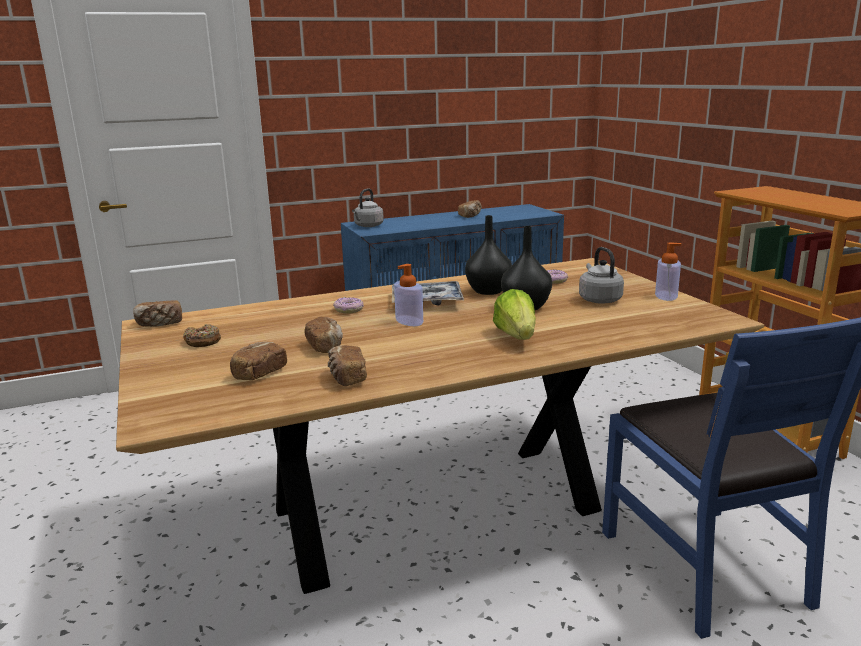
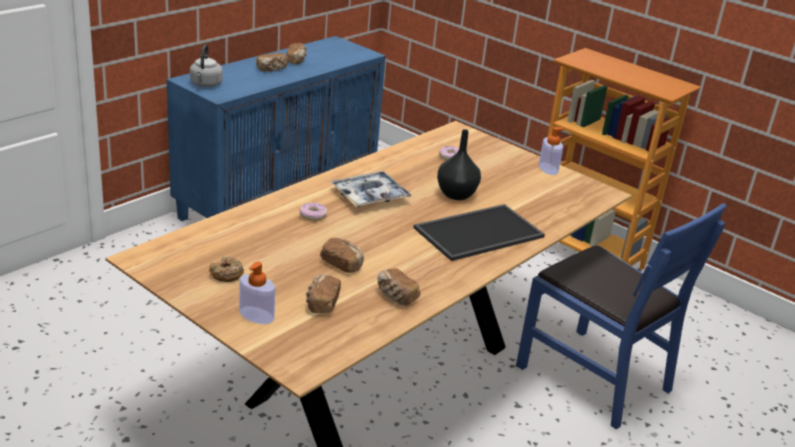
camera: 30 degrees left, 10 degrees up
bread [133,300,182,327] -> bread moved to [256,53,288,72]
soap dispenser [394,264,423,326] -> soap dispenser moved to [239,262,275,324]
black vase [465,215,512,295] -> none
lettuce [493,289,536,340] -> tray [414,204,545,261]
grey kettle [579,247,624,304] -> none

